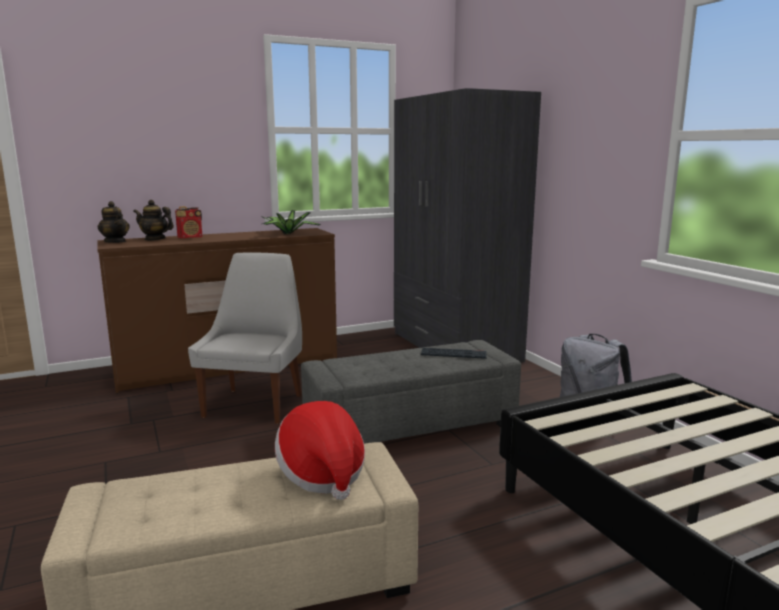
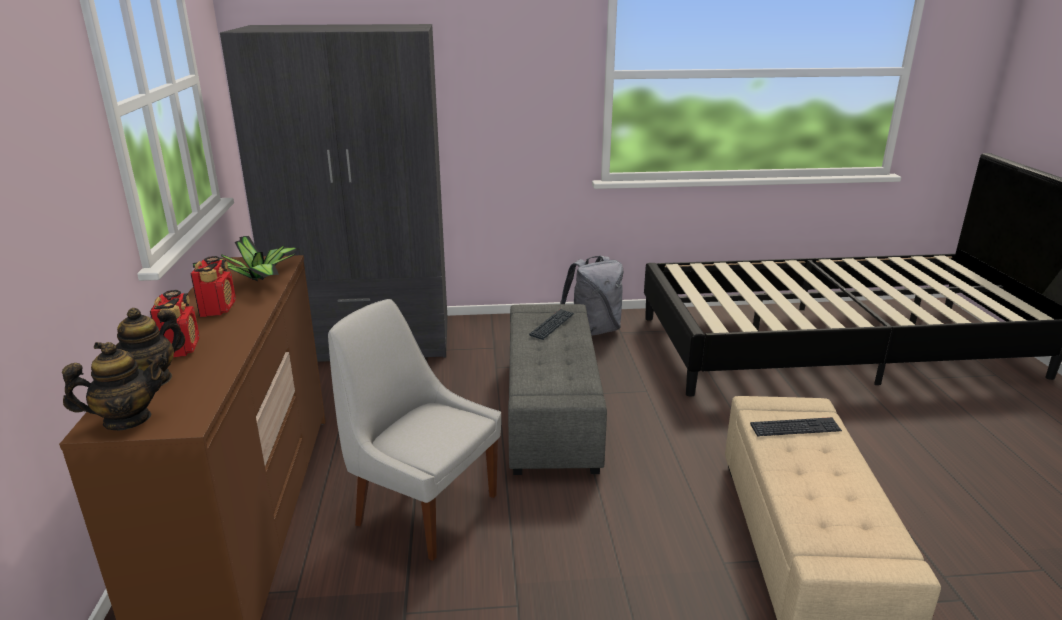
camera: 70 degrees left, 10 degrees up
hat [275,401,365,500] -> keyboard [750,417,842,436]
none -> radio [190,256,236,317]

